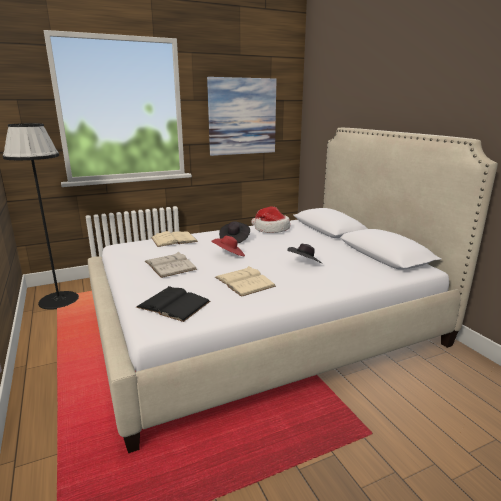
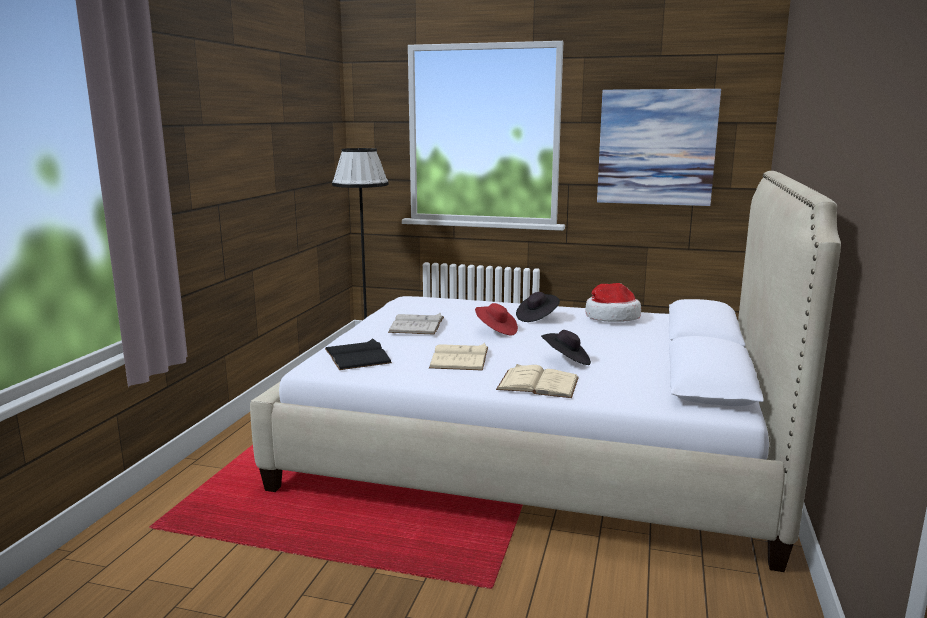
camera: 40 degrees right, 5 degrees down
beige book [151,231,198,247] -> beige book moved to [496,364,579,398]

